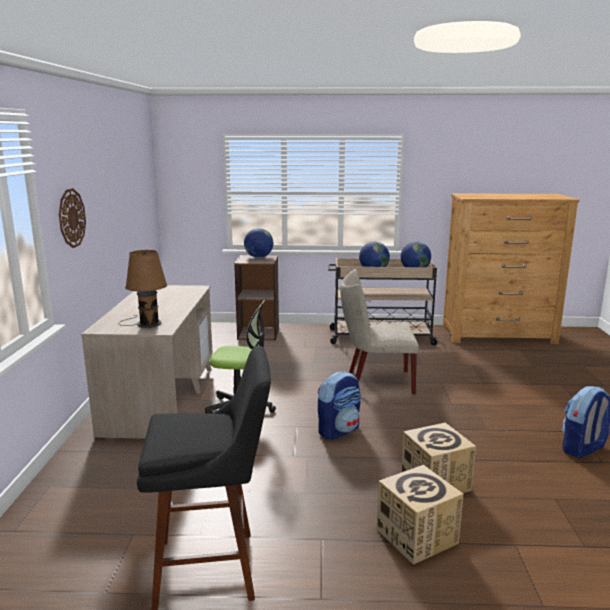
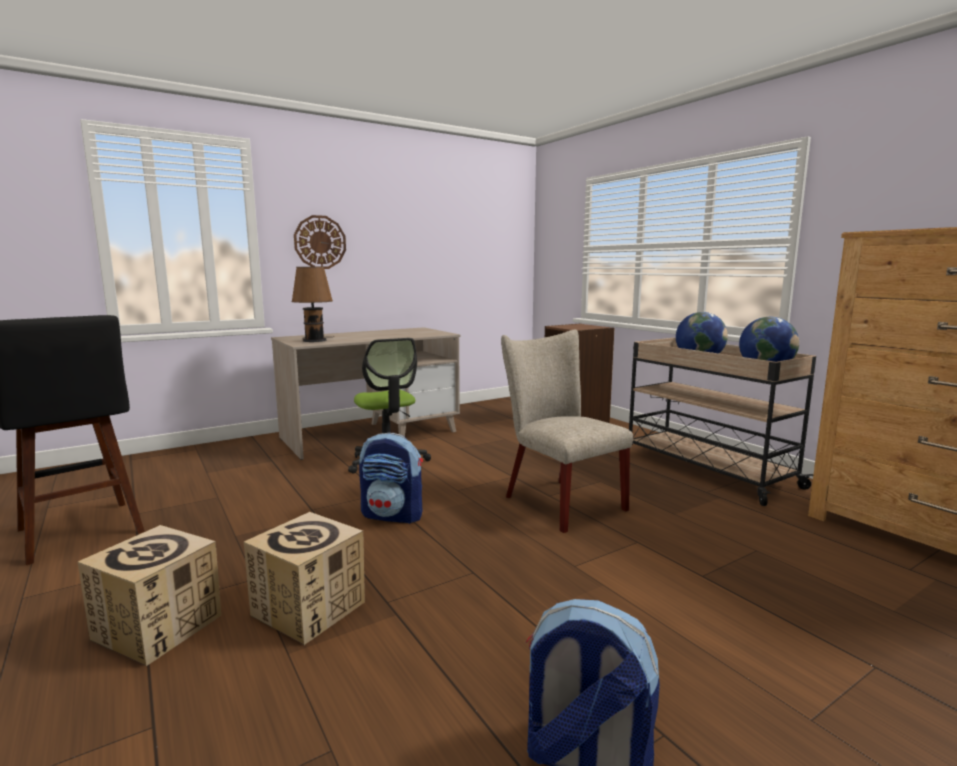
camera: 55 degrees right, 5 degrees down
globe [244,228,273,258] -> none

